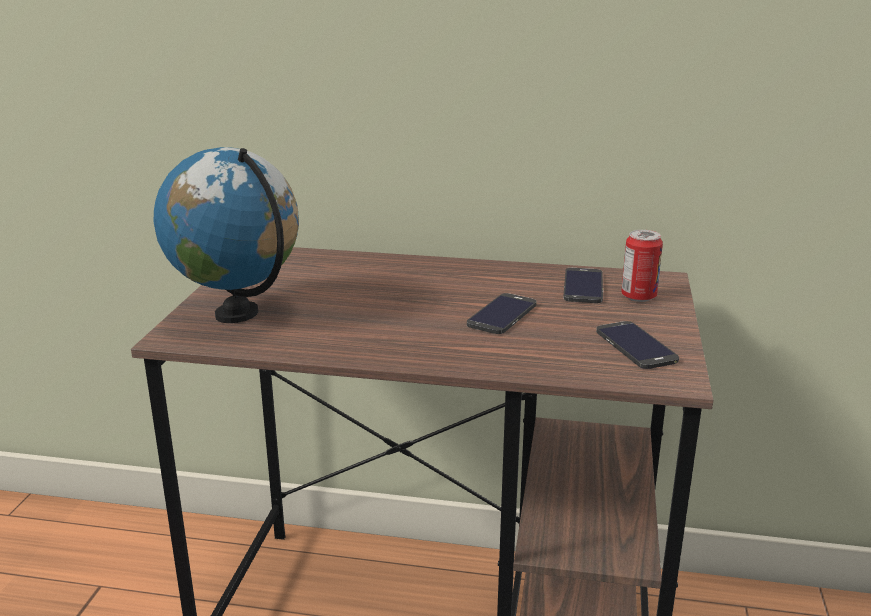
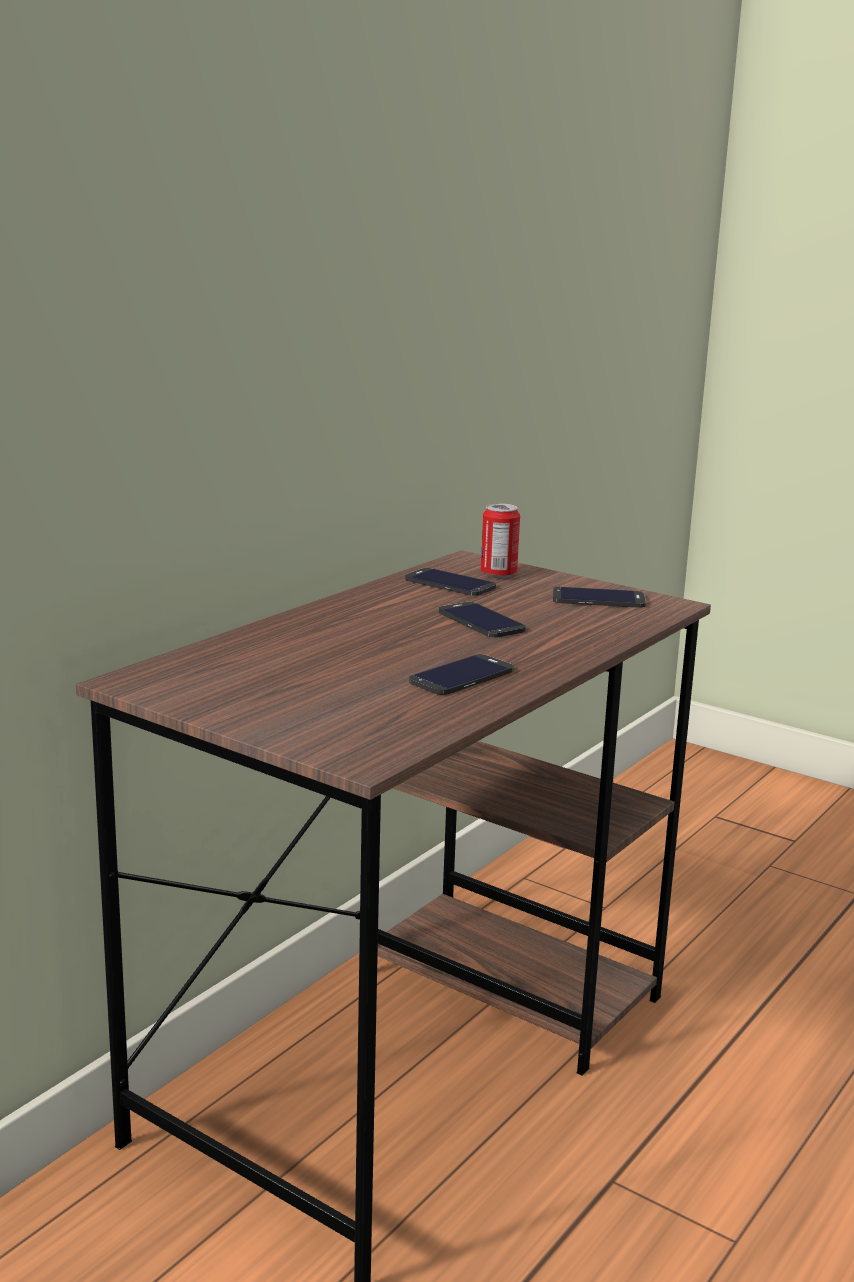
camera: 65 degrees left, 5 degrees down
globe [153,147,299,323] -> none
none -> phone [409,654,514,695]

